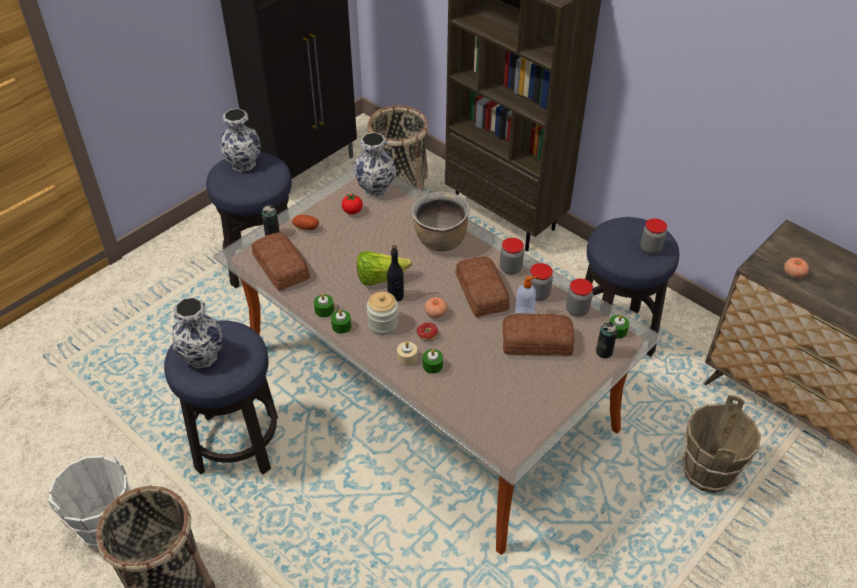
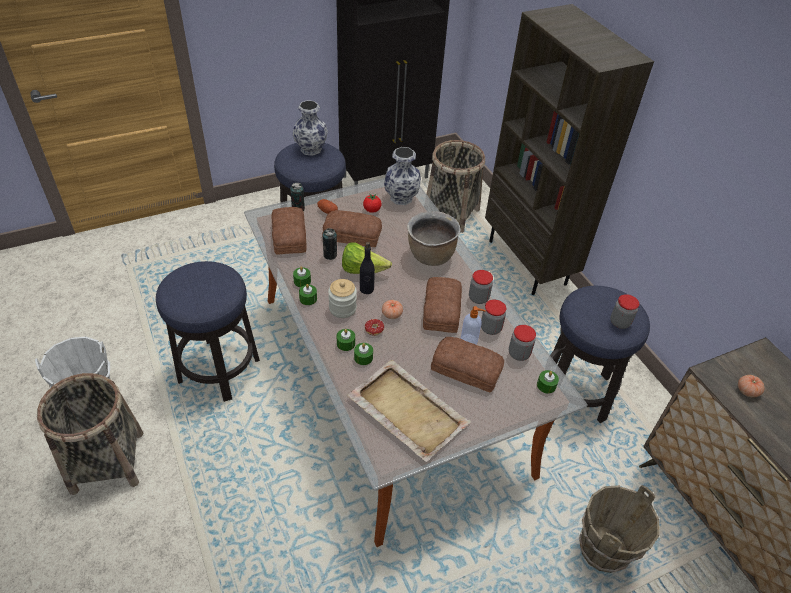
camera: 20 degrees right, 0 degrees up
vase [173,297,222,369] -> none
beige candle [397,342,417,366] -> green candle [337,329,355,351]
can [596,322,618,358] -> can moved to [323,228,337,260]
none -> bread [322,210,382,247]
none -> beige tray [347,360,471,462]

